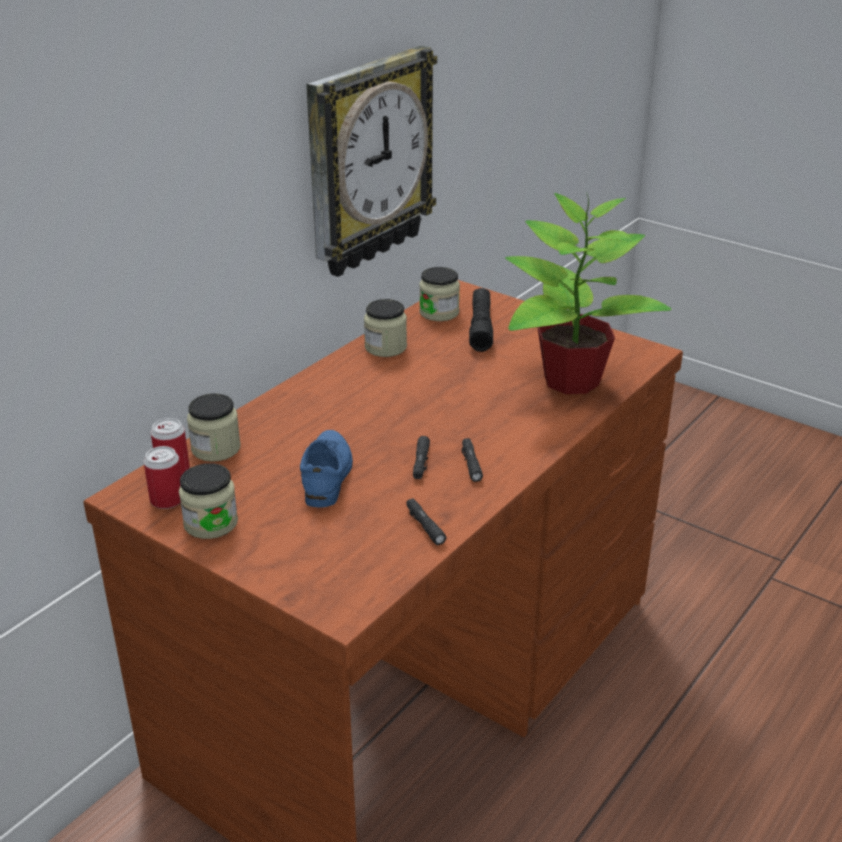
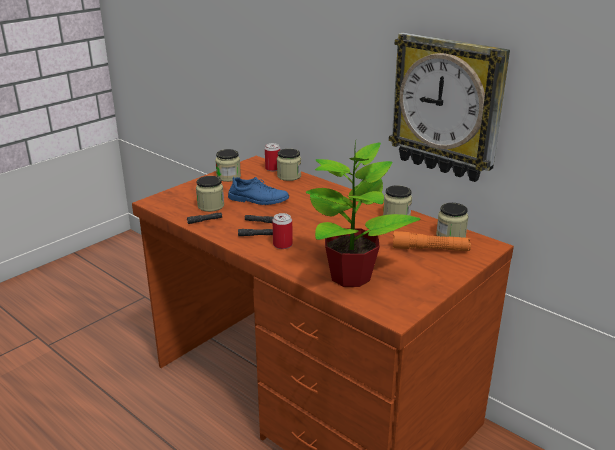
camera: 95 degrees right, 5 degrees down
can [144,446,181,509] -> can moved to [272,213,293,249]
black flashlight [469,288,493,352] -> orange flashlight [393,231,471,251]
none -> jar [196,176,224,212]

